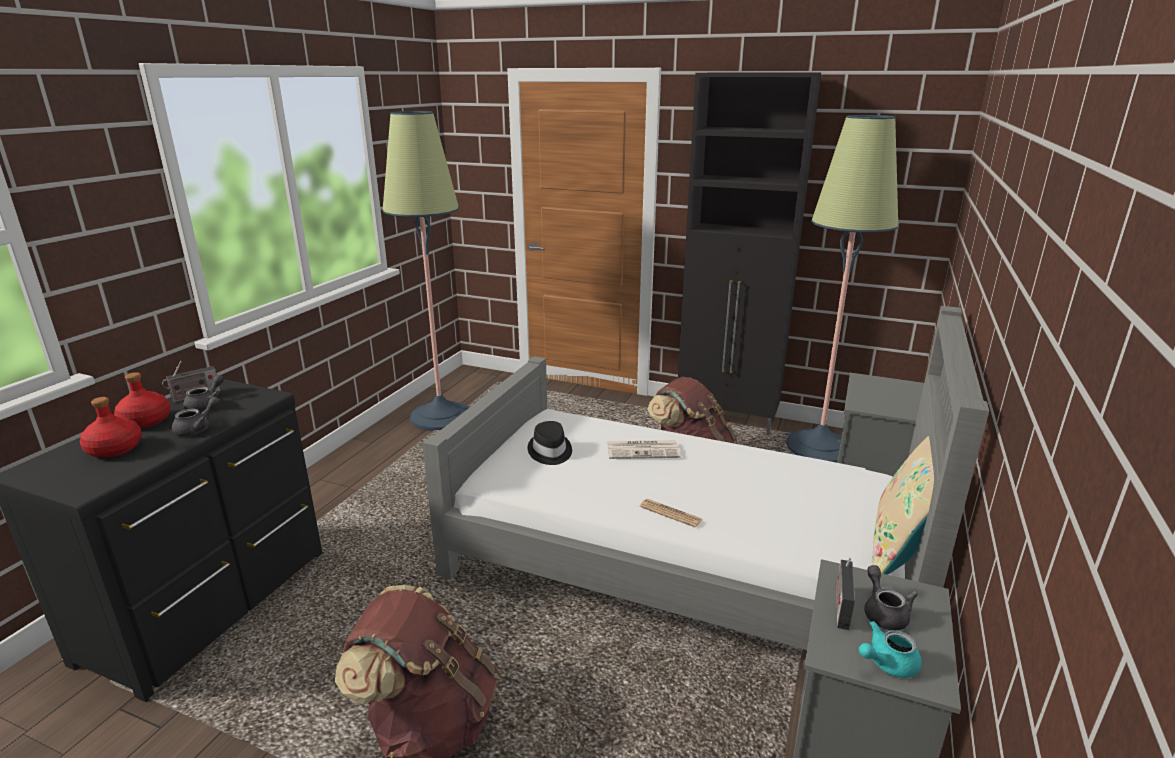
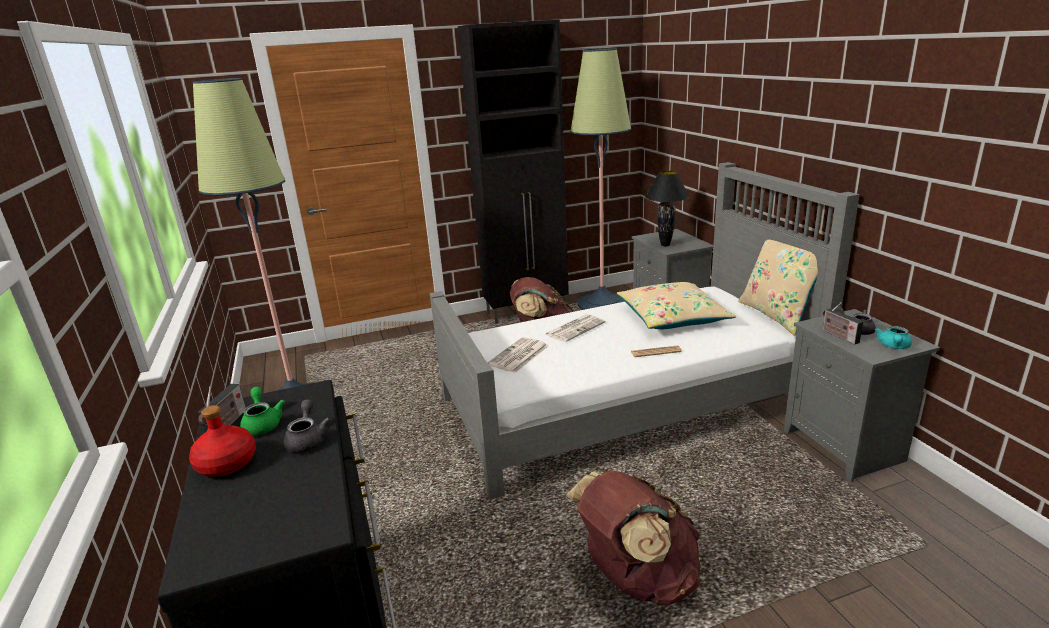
camera: 40 degrees left, 0 degrees up
red bottle [80,397,142,458] -> none
grey teapot [183,375,224,411] -> green teapot [240,387,285,435]
black hat [527,421,572,465] -> newspaper [487,337,548,373]
none -> beige pillow [617,282,736,329]
none -> black table lamp [645,171,689,246]

